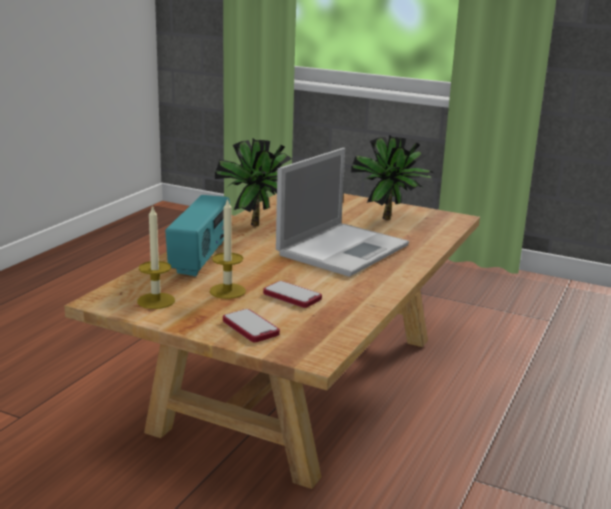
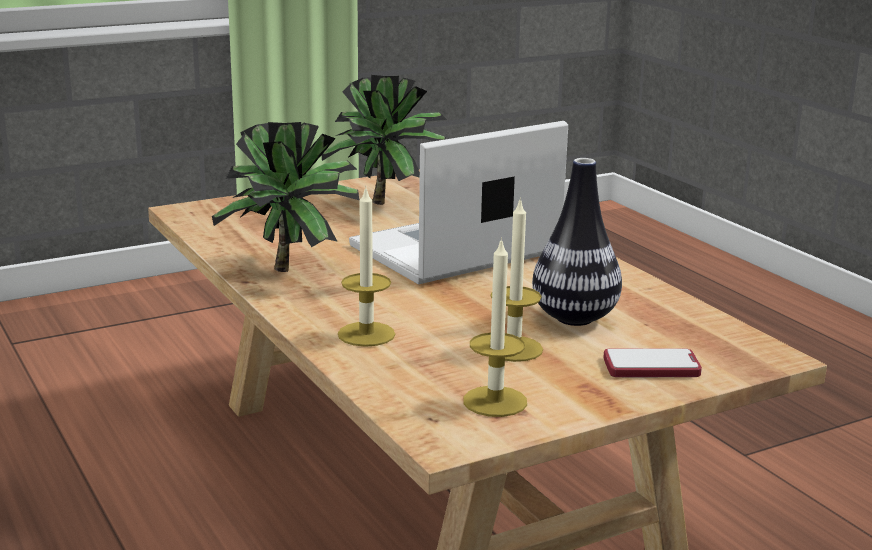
camera: 55 degrees left, 0 degrees up
radio [165,195,230,276] -> candle [338,186,395,347]
phone [263,281,322,308] -> vase [532,158,622,326]
laptop [276,148,409,277] -> laptop turned 105 degrees counterclockwise [349,121,568,284]

